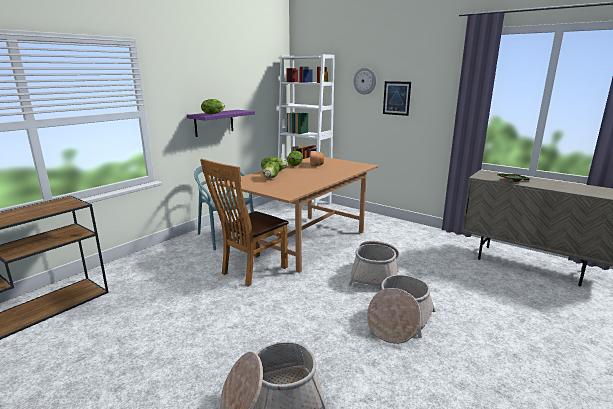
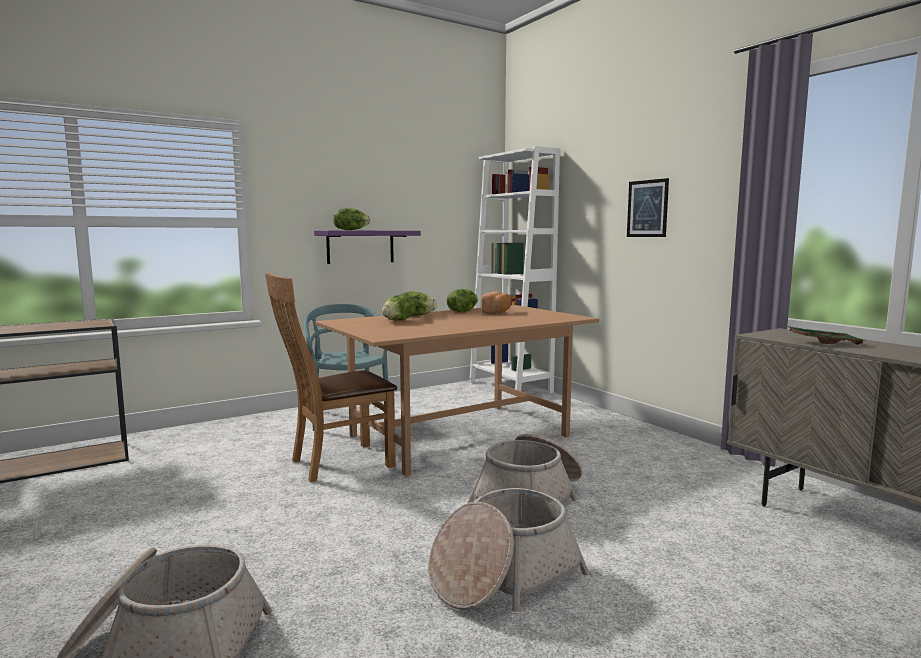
camera: 20 degrees right, 10 degrees down
wall clock [354,68,376,94] -> none

